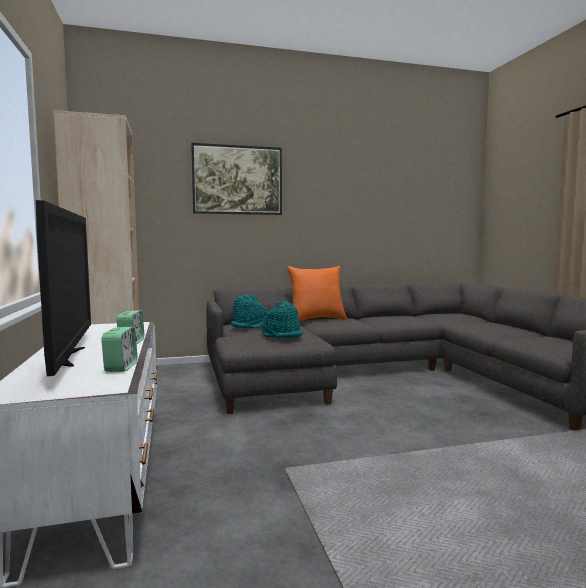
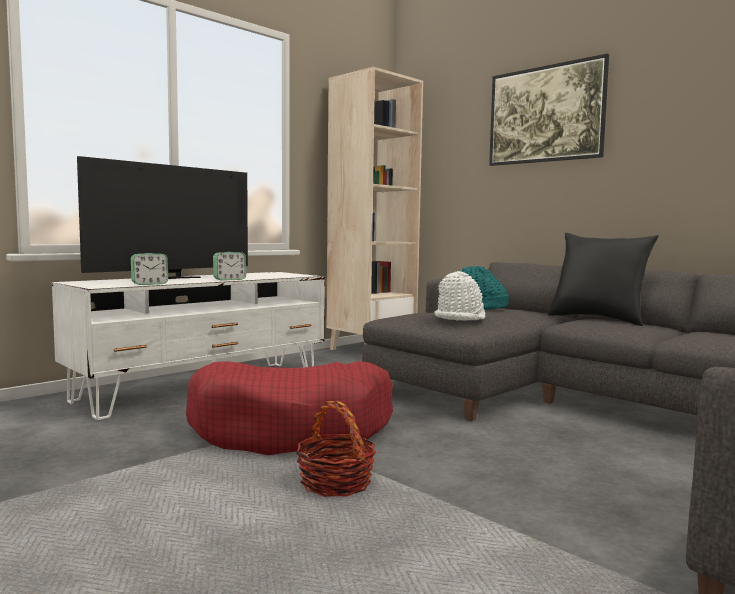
camera: 60 degrees right, 0 degrees up
turquoise hat [262,301,303,338] -> white hat [434,271,486,320]
orange pillow [286,266,348,321] -> black pillow [548,233,659,326]
none -> red dog bed [186,361,393,455]
none -> basket [296,401,376,497]

